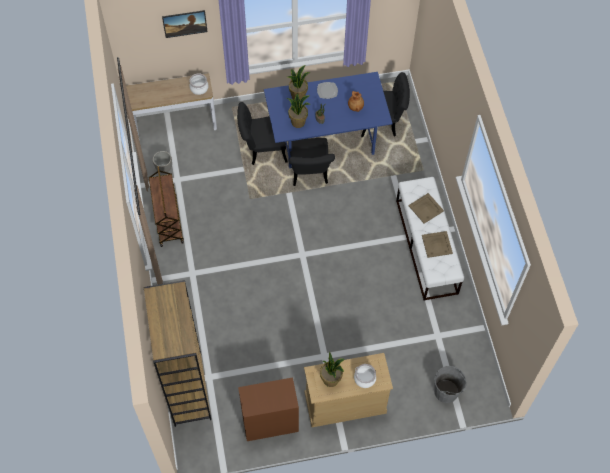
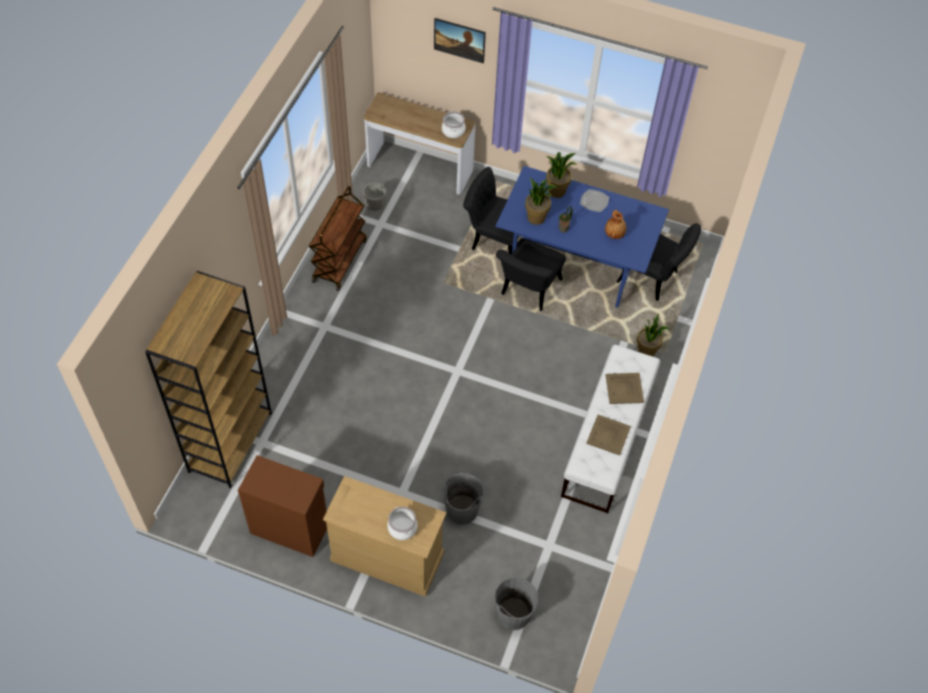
camera: 30 degrees right, 5 degrees down
potted plant [320,351,345,387] -> potted plant moved to [637,313,670,356]
none -> grey bucket [443,473,484,525]

